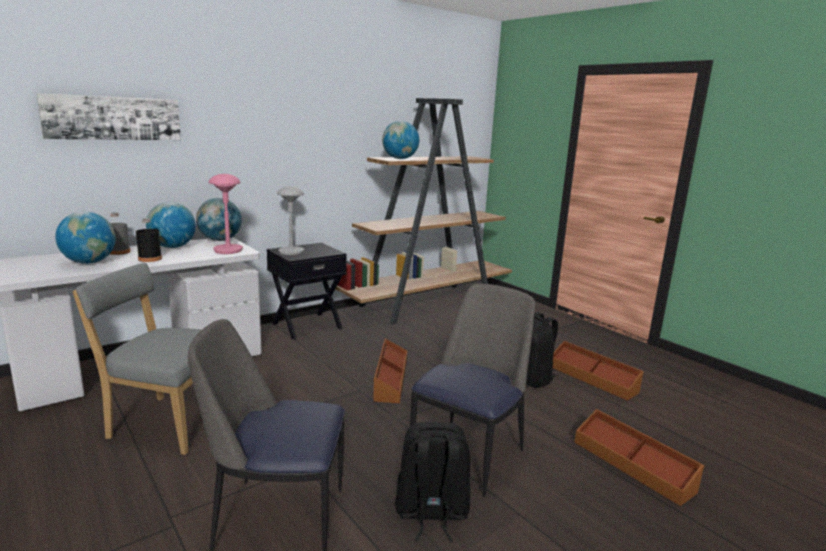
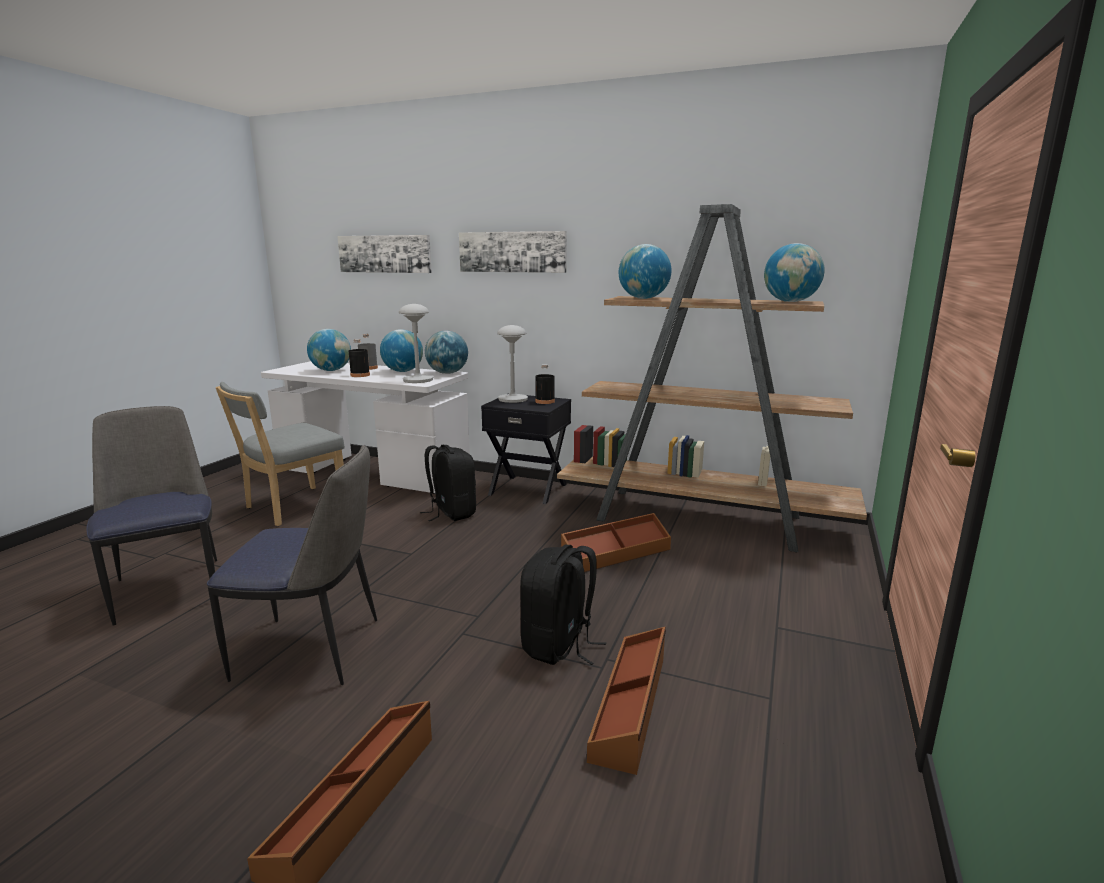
camera: 60 degrees right, 0 degrees up
grey chair [72,263,201,455] -> grey chair turned 120 degrees counterclockwise [216,382,345,526]
pink table lamp [209,174,243,254] -> grey table lamp [399,304,433,383]
brown storage box [373,339,407,403] -> brown storage box moved to [561,513,671,572]
black backpack [395,422,470,542] -> black backpack moved to [420,445,476,521]
none -> picture [459,231,567,273]
none -> black bottle [535,364,555,404]
none -> globe [764,243,825,302]

